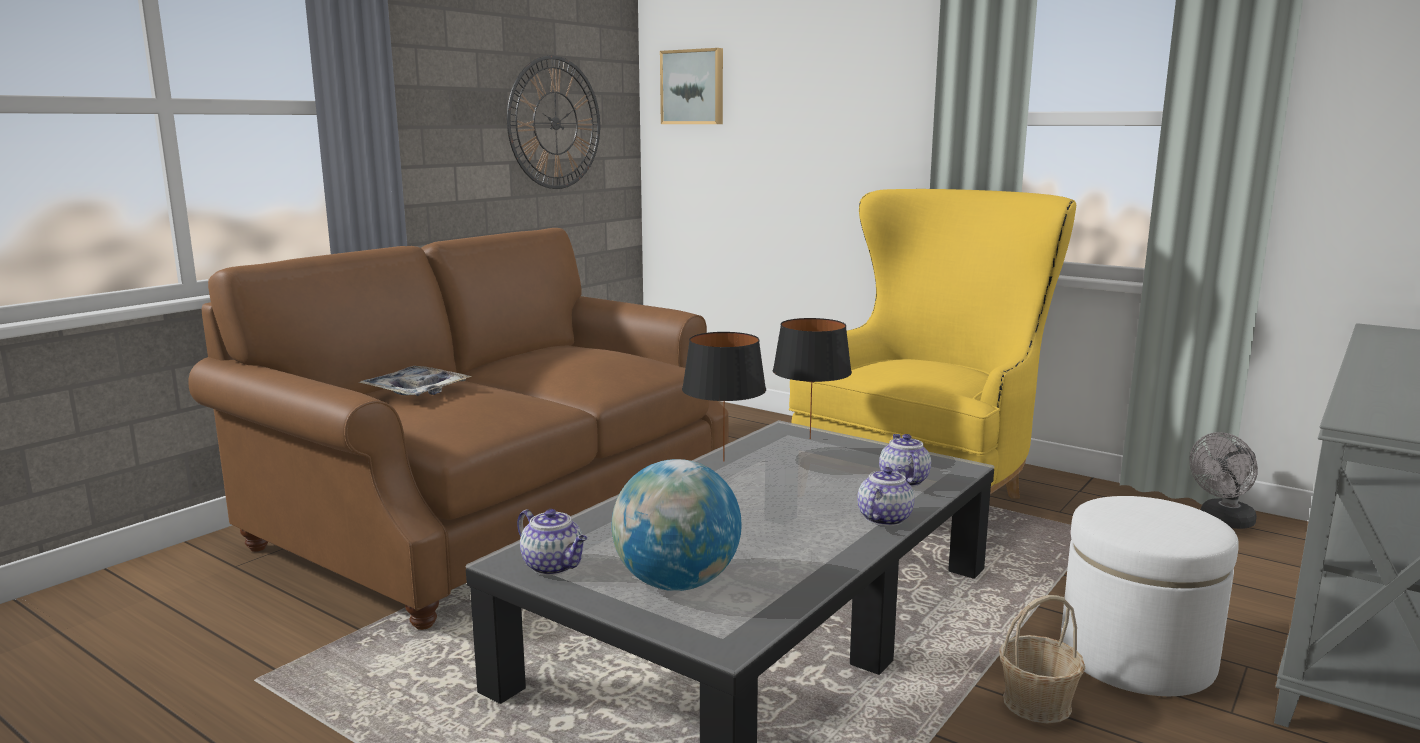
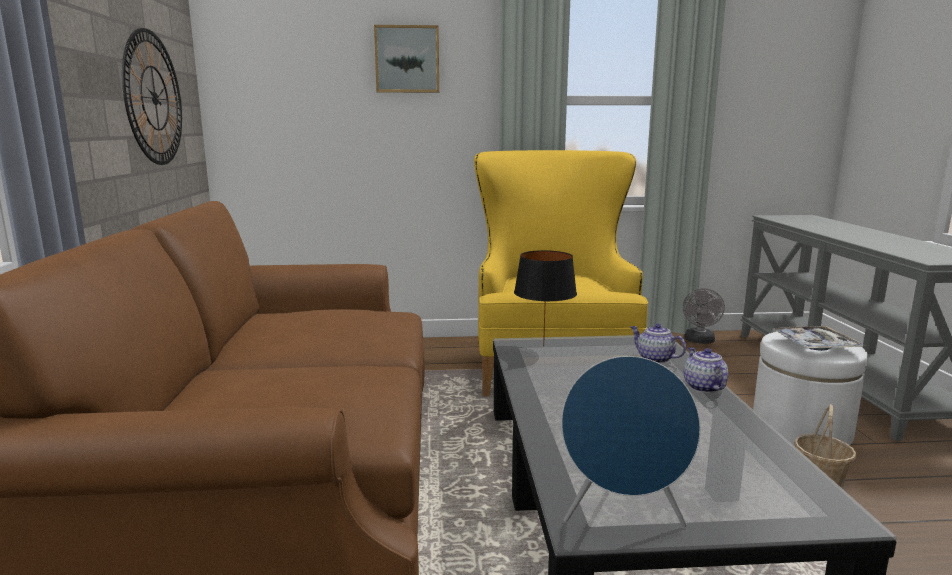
camera: 40 degrees left, 0 degrees up
tray [359,366,472,396] -> tray moved to [773,326,866,351]
teapot [517,509,587,575] -> blue speaker [561,356,700,527]
globe [611,459,742,591] -> none
picture [660,48,723,124] -> picture moved to [374,25,439,93]
black table lamp [682,332,766,462] -> none

